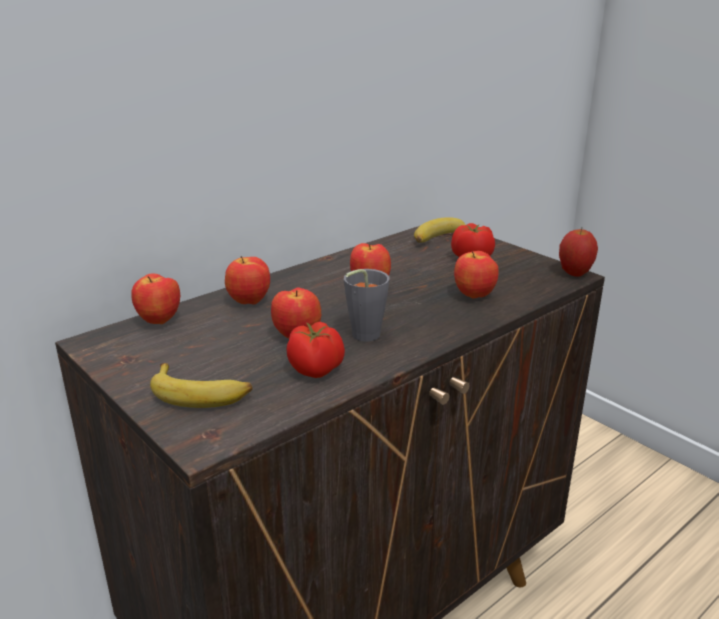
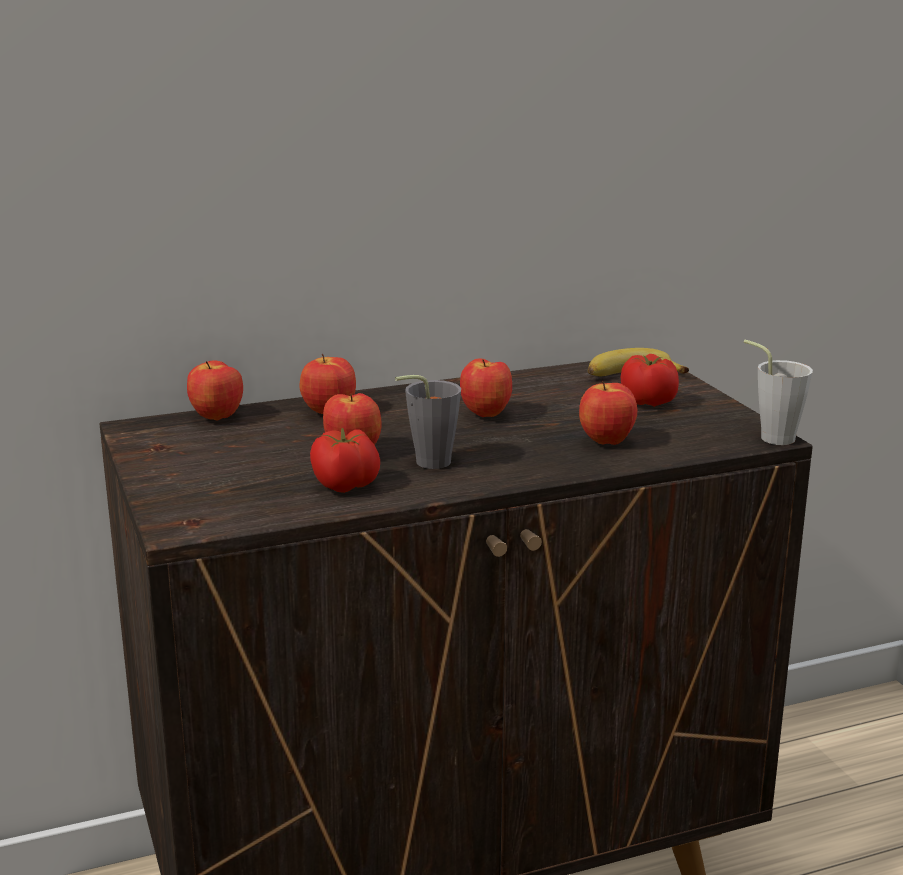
camera: 20 degrees right, 5 degrees down
banana [150,363,252,408] -> none
apple [559,228,598,277] -> grey cup [744,340,813,445]

